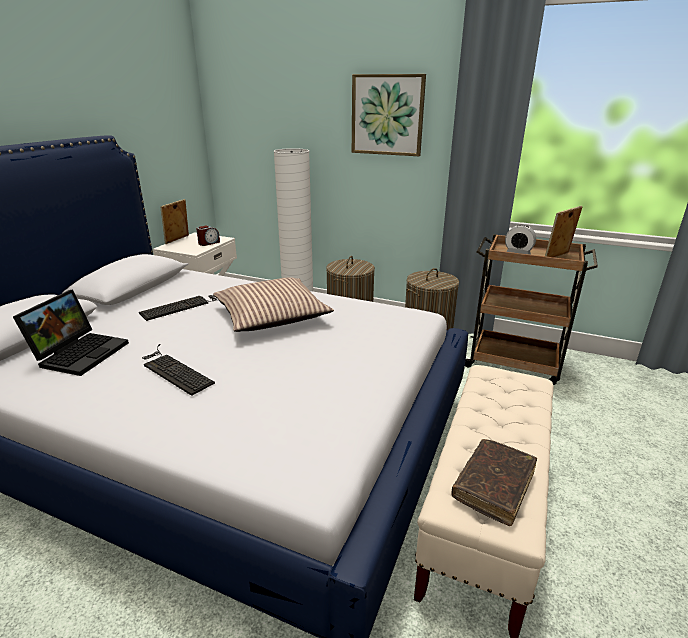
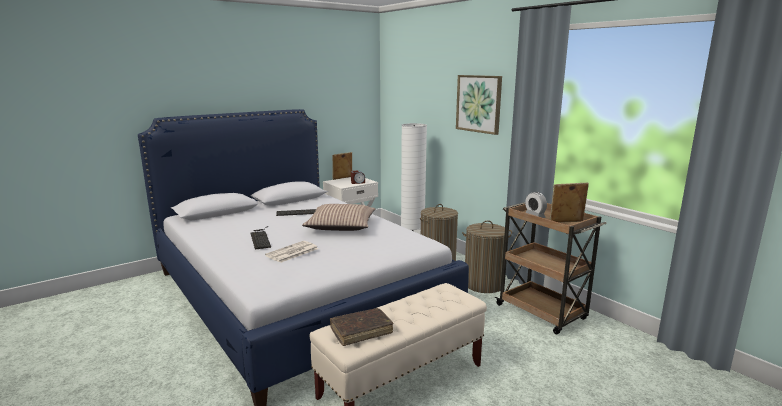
camera: 30 degrees right, 10 degrees down
laptop [13,290,129,376] -> none
none -> newspaper [265,241,318,263]

